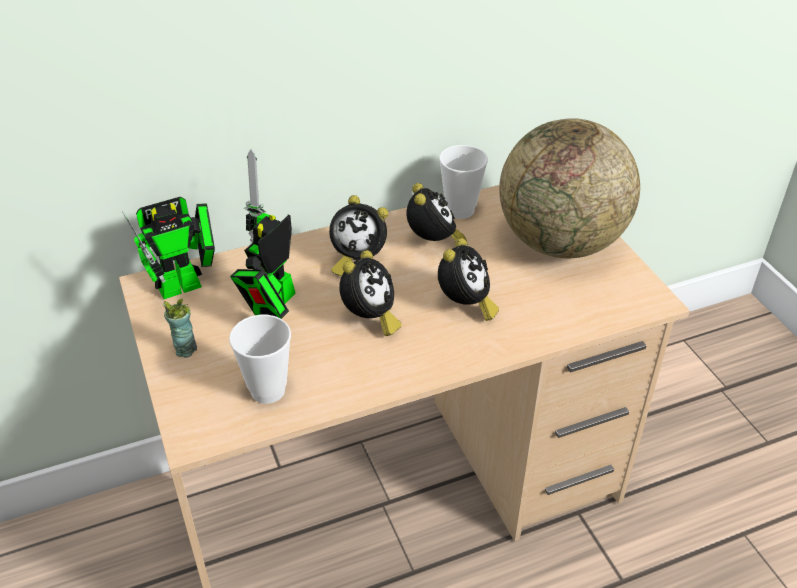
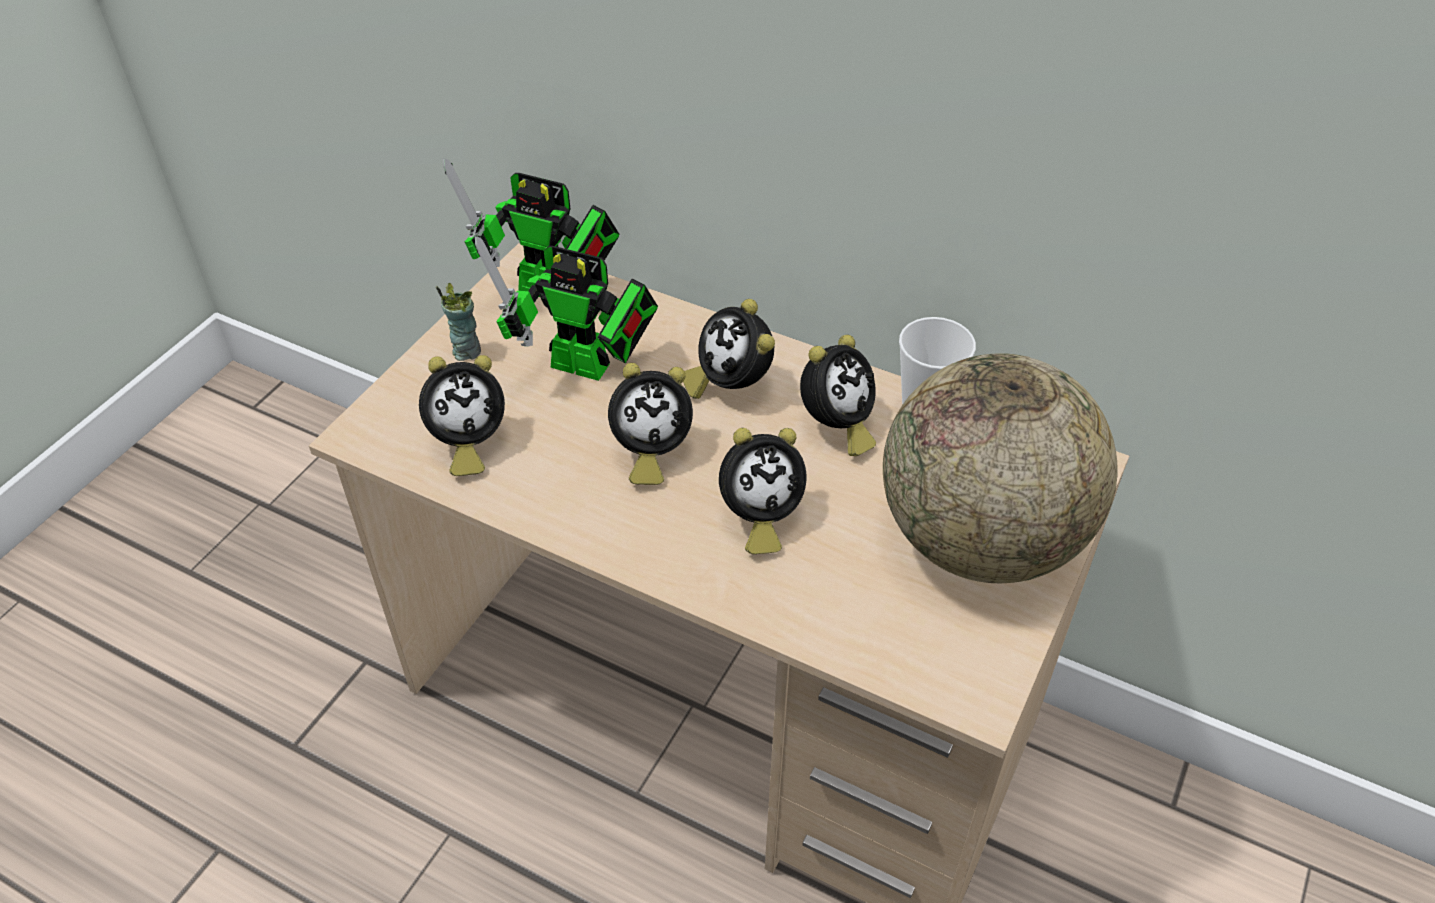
camera: 50 degrees right, 5 degrees up
cup [229,315,291,404] -> alarm clock [419,355,505,476]
toy robot [230,149,296,319] -> toy robot turned 150 degrees counterclockwise [475,236,658,381]

